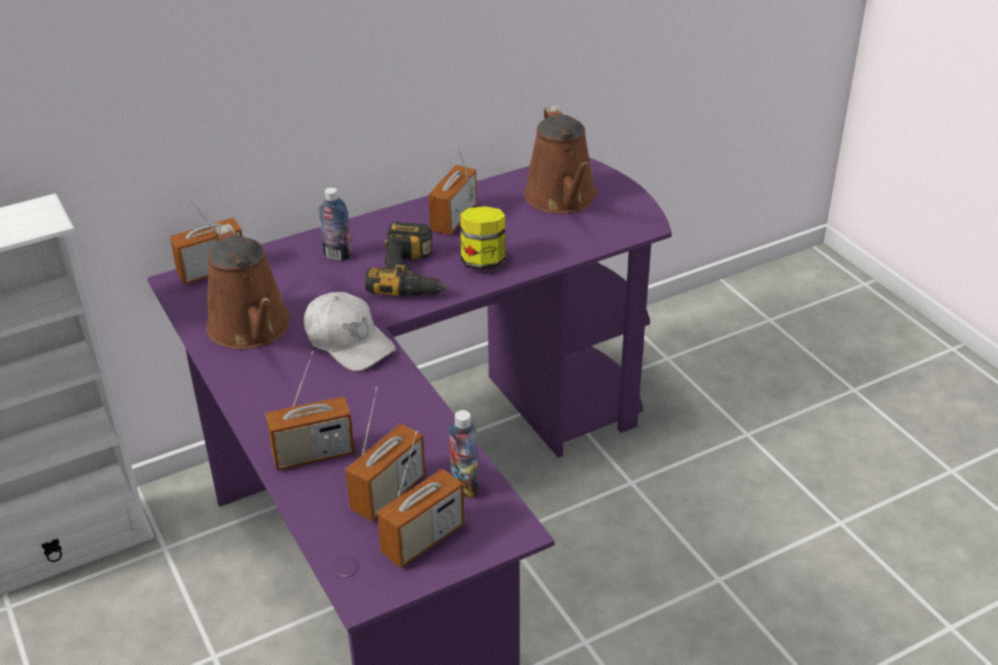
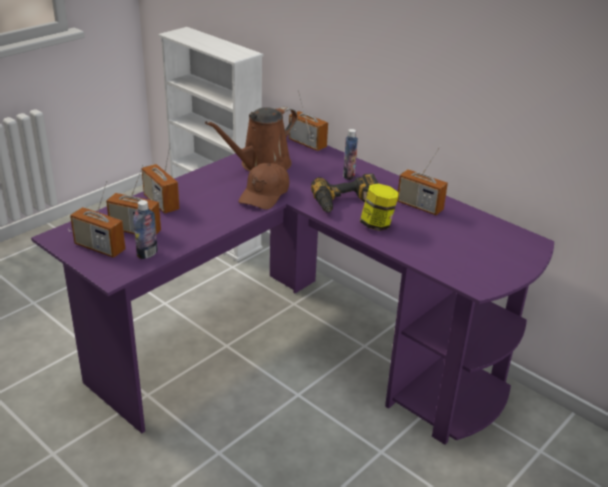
camera: 70 degrees right, 5 degrees down
white cap [303,292,396,371] -> brown cap [238,163,289,209]
radio [428,147,477,235] -> radio turned 150 degrees counterclockwise [397,146,448,215]
brown watering can [524,105,597,214] -> none

